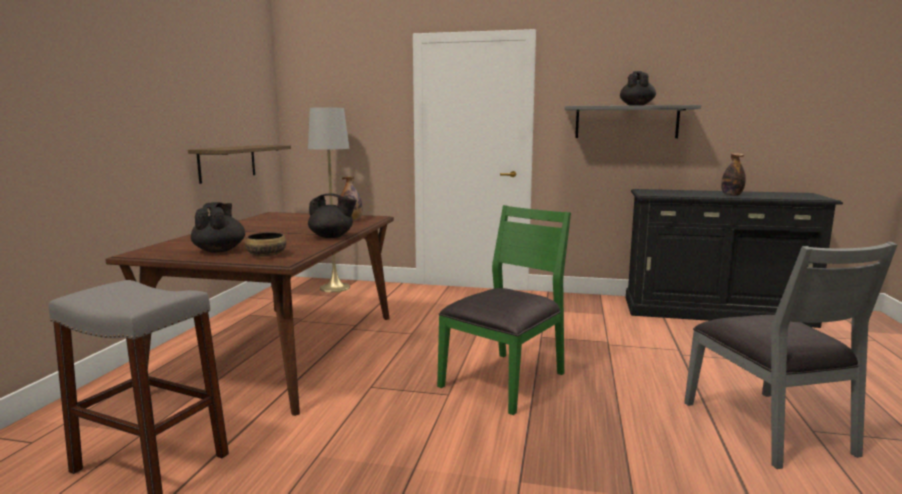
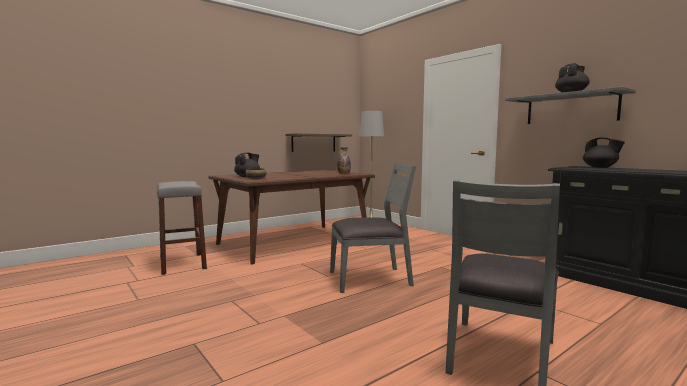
camera: 40 degrees right, 5 degrees down
black teapot [308,193,357,238] -> black teapot moved to [583,137,625,168]
green chair [437,205,571,415] -> grey chair [330,163,416,293]
bottle [721,153,746,196] -> none

